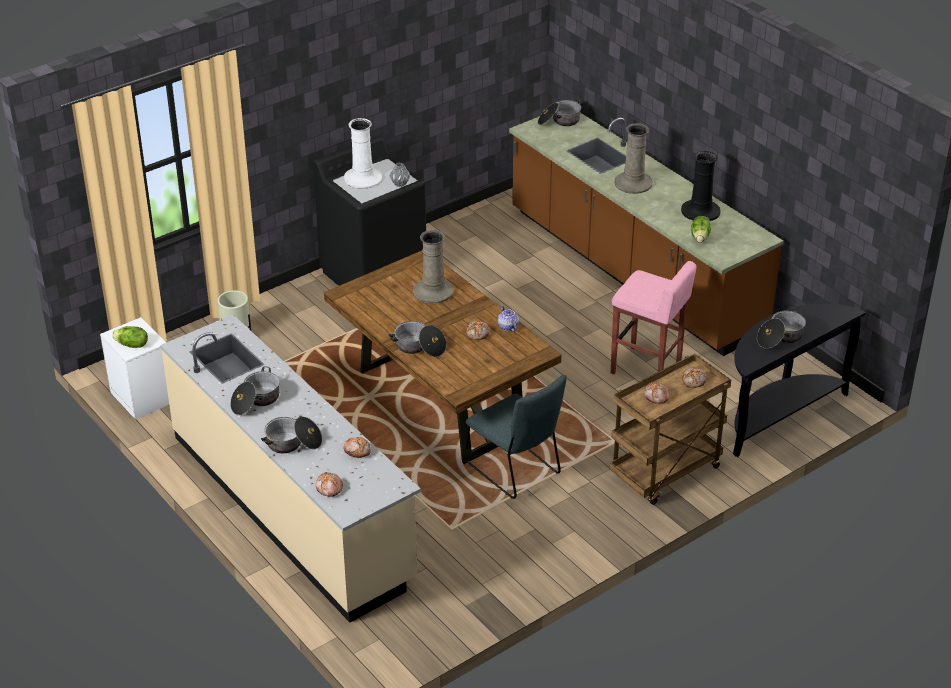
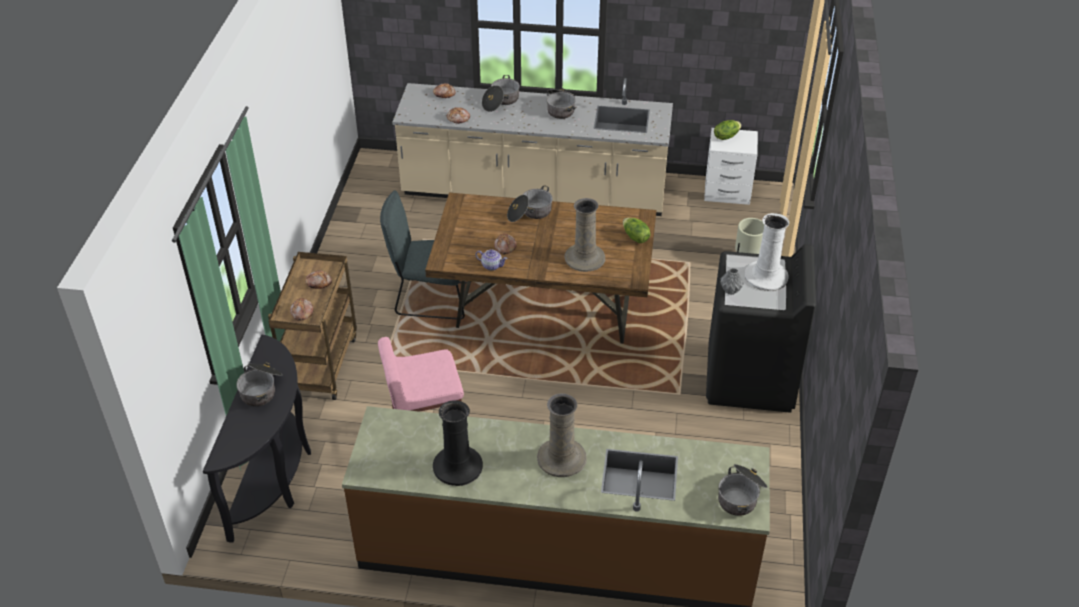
camera: 135 degrees right, 5 degrees up
lettuce [691,216,711,243] -> lettuce moved to [623,218,650,243]

